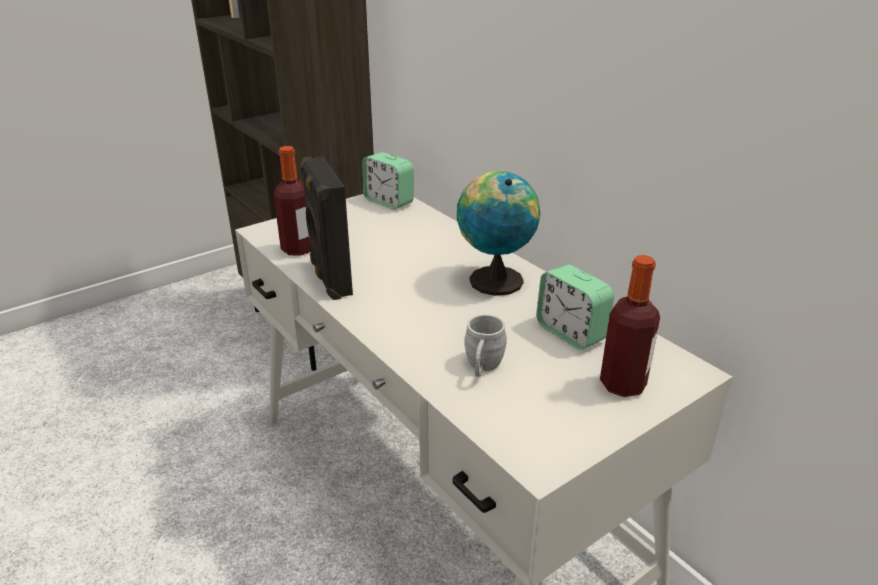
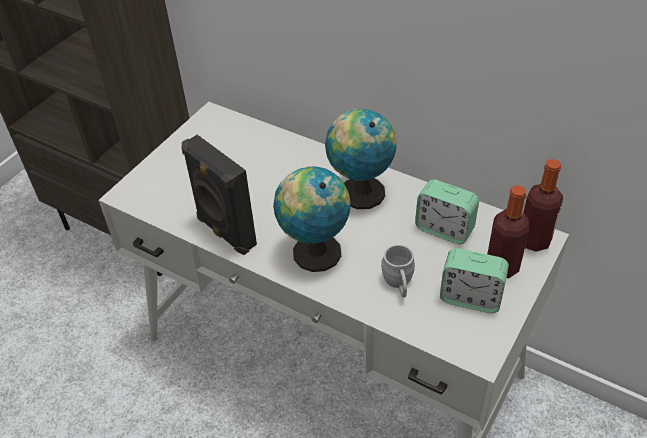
camera: 20 degrees left, 15 degrees up
bottle [274,146,311,256] -> bottle moved to [523,159,563,252]
alarm clock [362,152,414,209] -> alarm clock moved to [440,248,509,313]
none -> globe [273,166,351,272]

